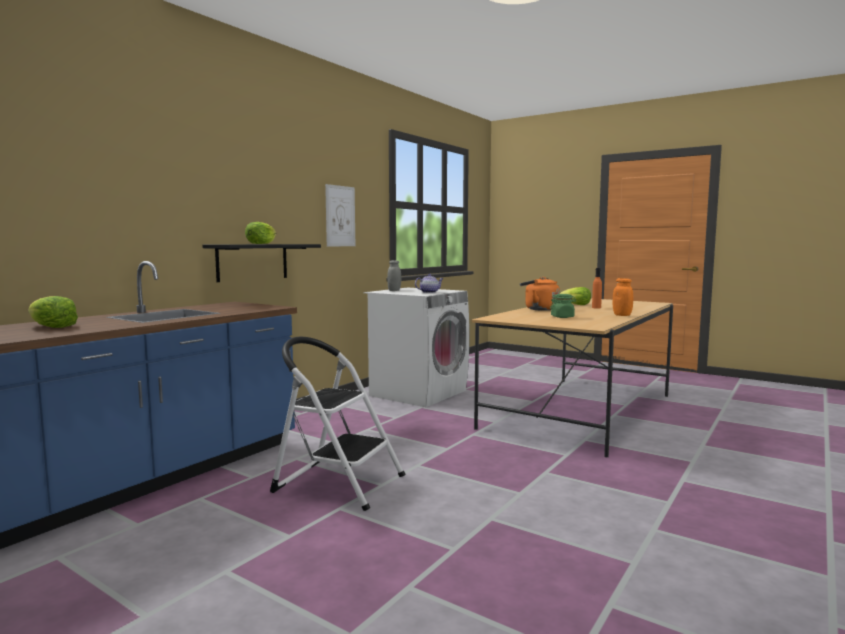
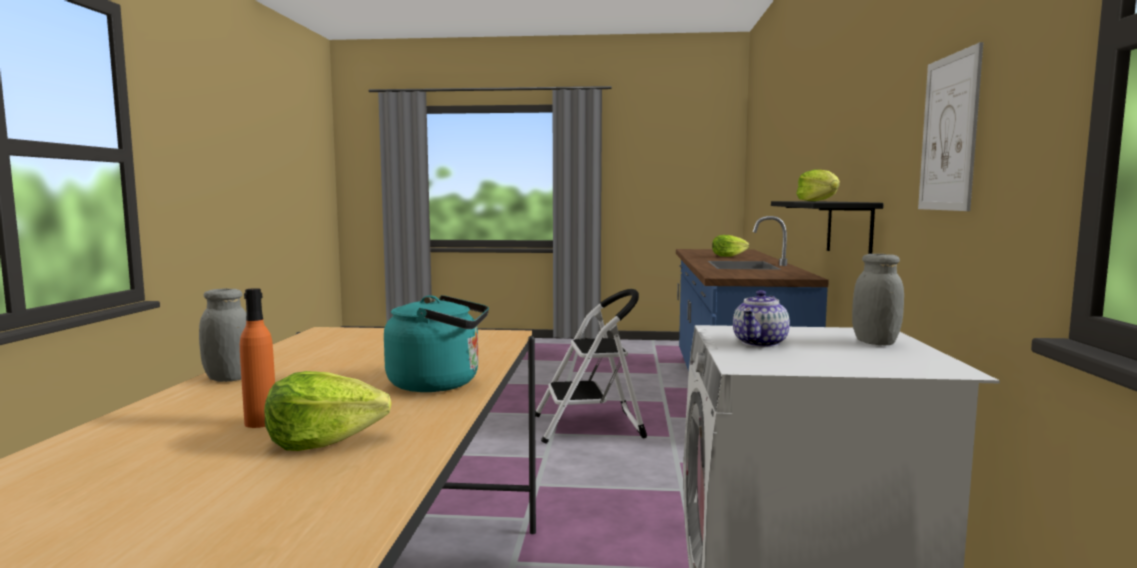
camera: 150 degrees right, 0 degrees up
orange kettle [520,277,560,311] -> turquoise kettle [384,295,489,392]
green jar [550,294,576,318] -> none
orange jar [612,278,633,316] -> grey jar [199,288,246,382]

